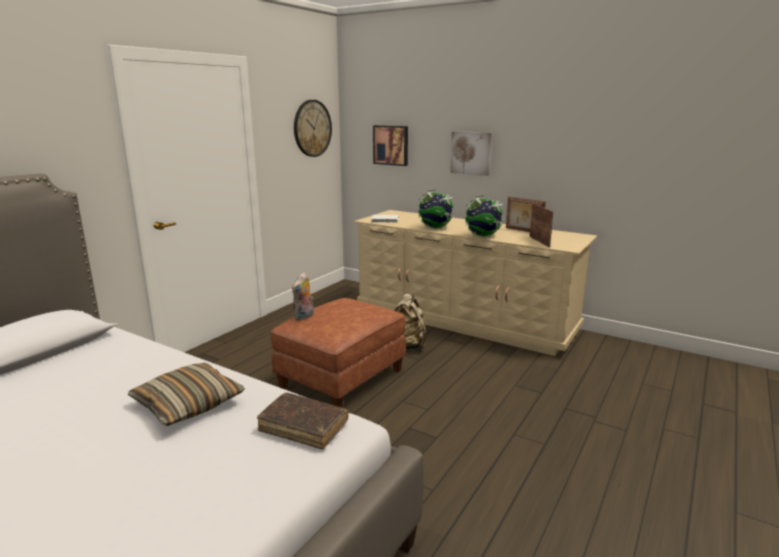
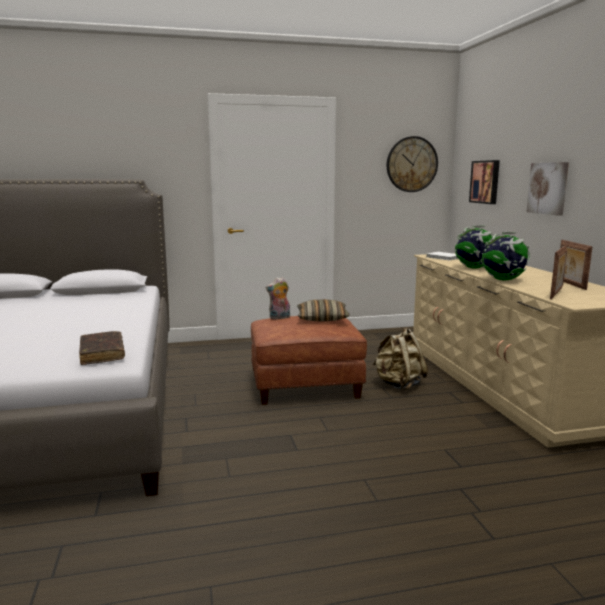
camera: 45 degrees right, 5 degrees down
pillow [128,363,245,426] -> pillow moved to [297,299,350,321]

